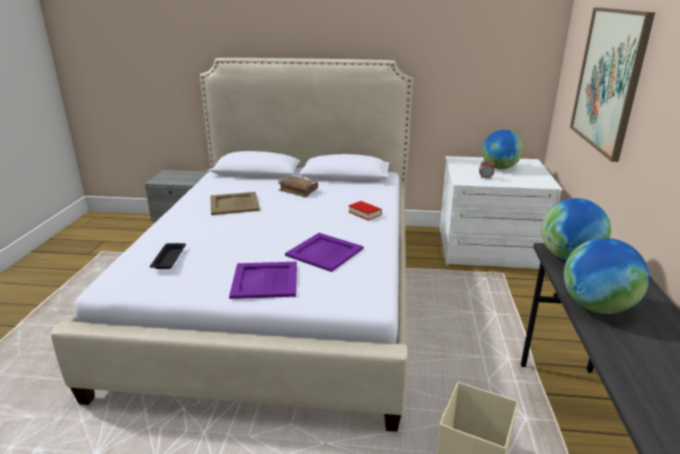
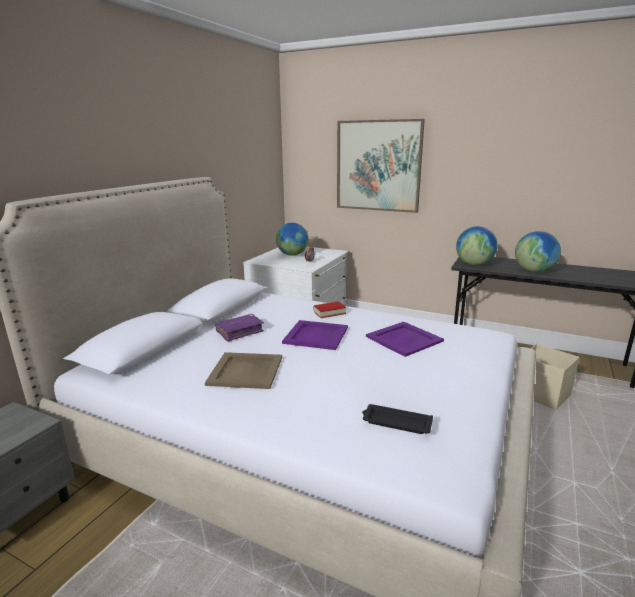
camera: 70 degrees left, 5 degrees down
purple tray [229,262,297,299] -> purple tray moved to [282,320,348,350]
brown book [278,176,318,198] -> purple book [215,314,264,342]

